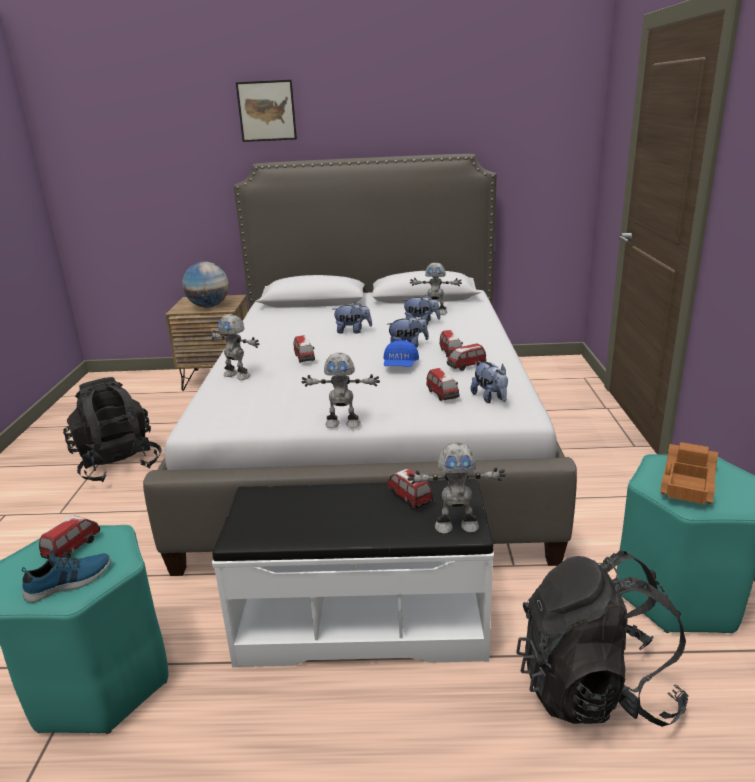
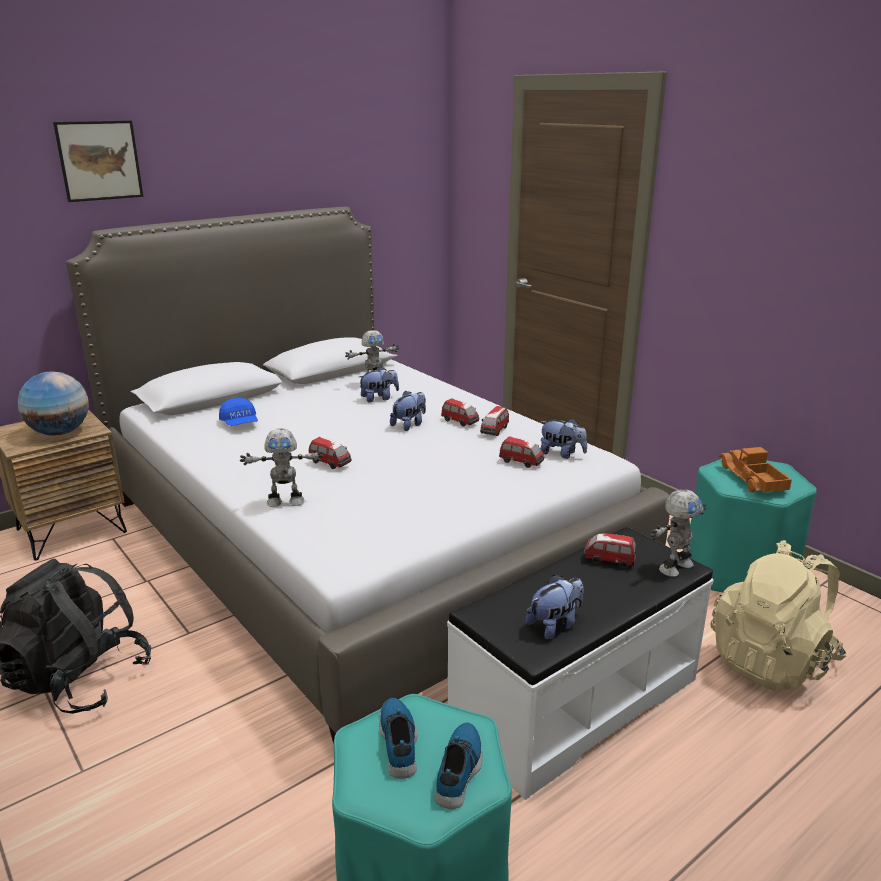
camera: 40 degrees left, 0 degrees up
toy car [39,515,100,559] -> shoe [379,698,418,779]
toy robot [301,353,380,428] -> none
plush toy [333,302,372,334] -> plush toy moved to [526,575,584,640]
blue cap [383,340,419,367] -> blue cap moved to [219,398,258,426]
black backpack [516,550,689,727] -> beige backpack [710,540,846,692]

